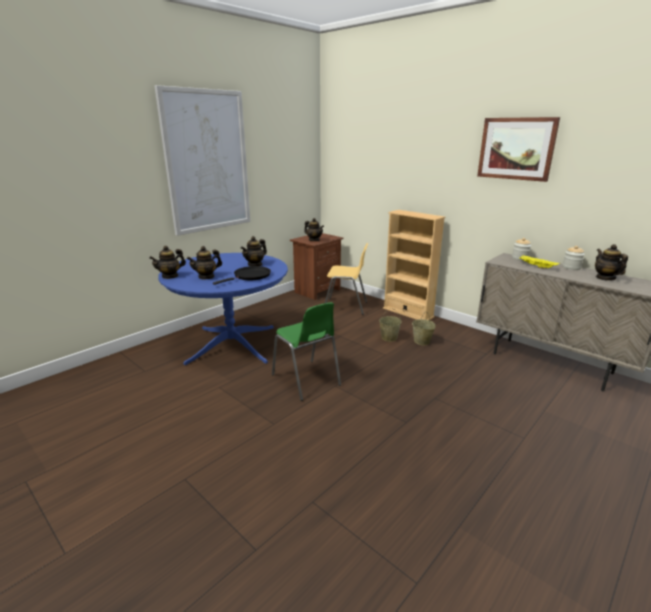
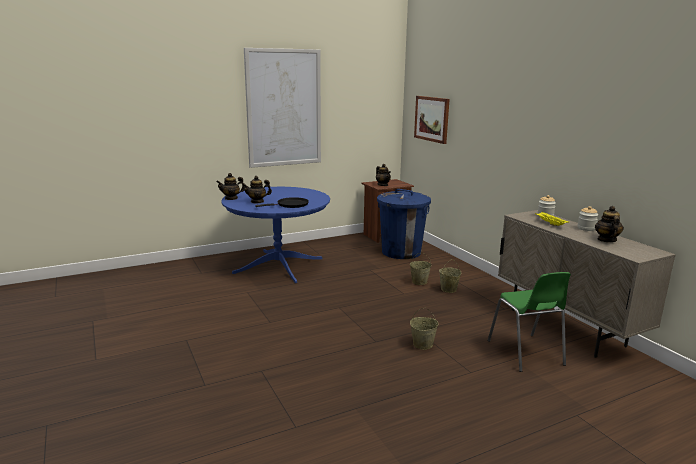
camera: 20 degrees right, 5 degrees down
teapot [241,236,267,266] -> none
green chair [272,302,341,401] -> green chair moved to [487,272,571,372]
yellow chair [325,243,368,315] -> blue trash can [377,189,431,259]
beige bookcase [383,210,445,320] -> none
picture [477,117,560,182] -> picture moved to [414,96,450,144]
none -> beige bucket [410,308,439,350]

